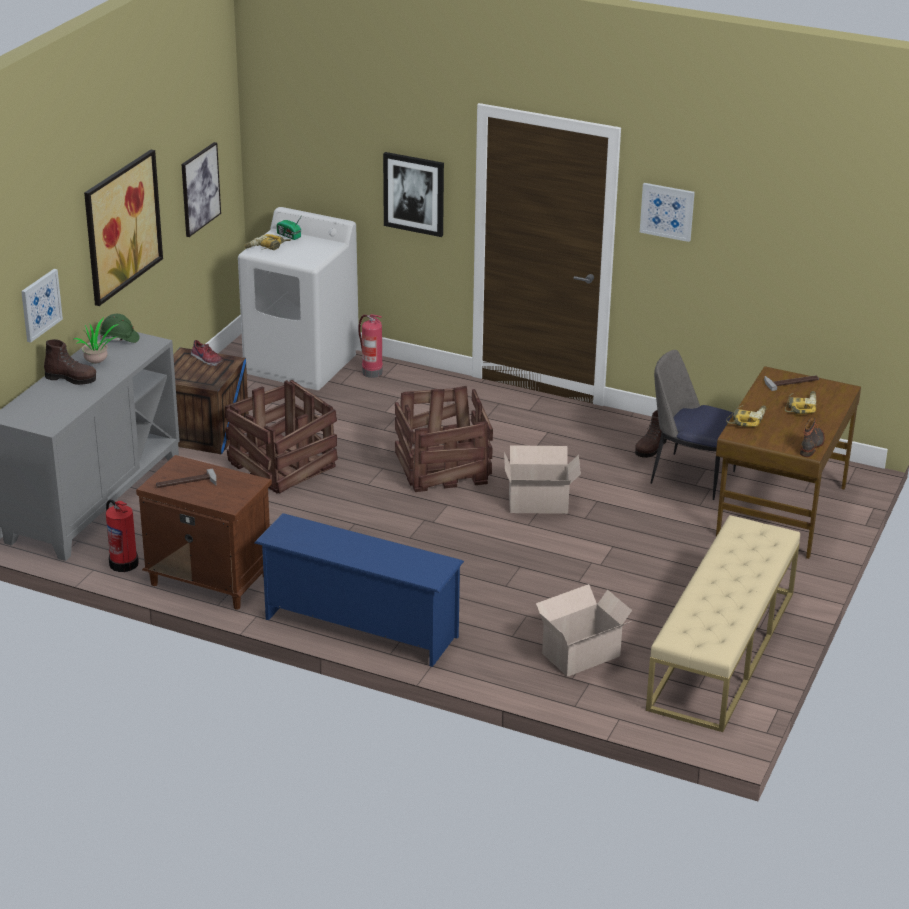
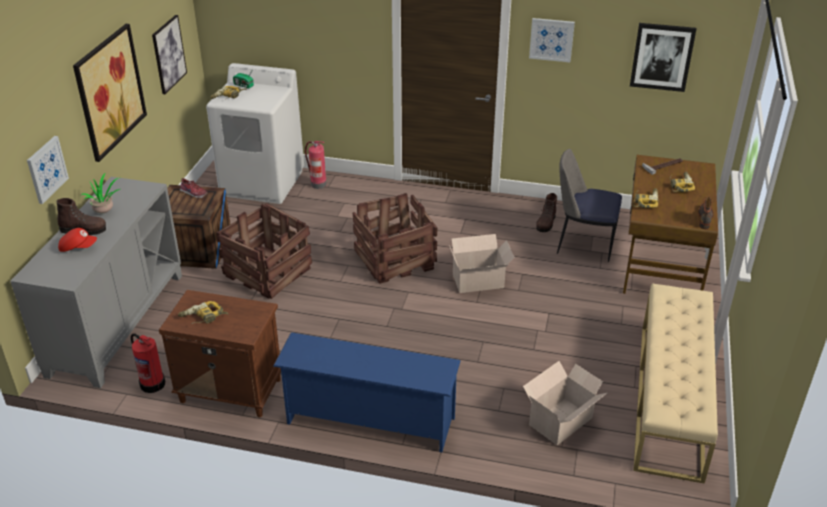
camera: 10 degrees left, 5 degrees up
green hard hat [100,314,140,343] -> none
hammer [156,468,217,488] -> power drill [178,301,228,324]
picture [383,152,444,237] -> picture moved to [630,23,696,92]
none -> red cap [58,228,97,252]

